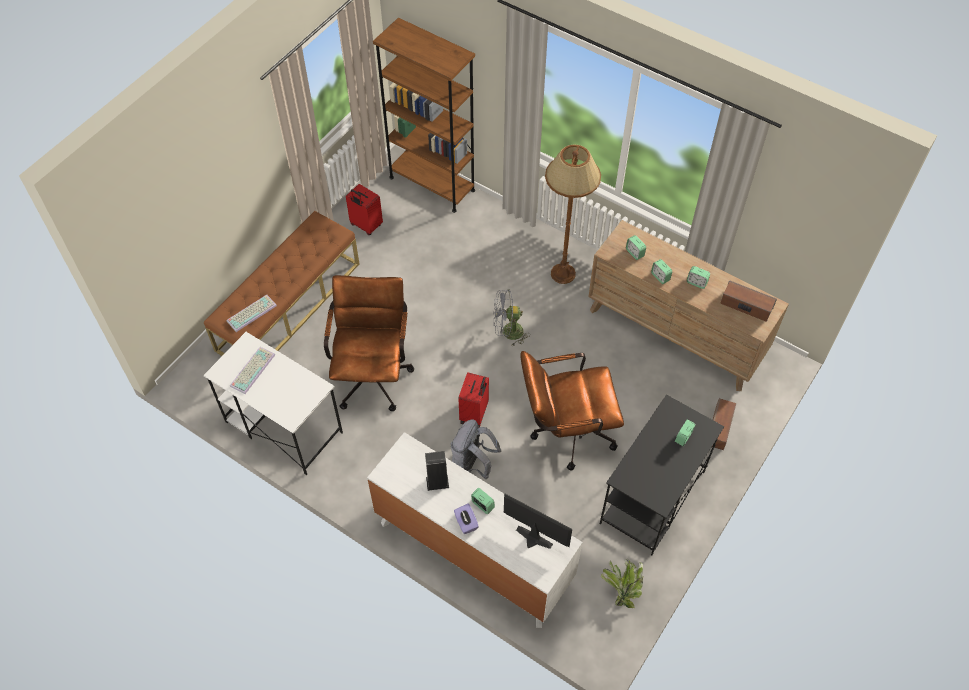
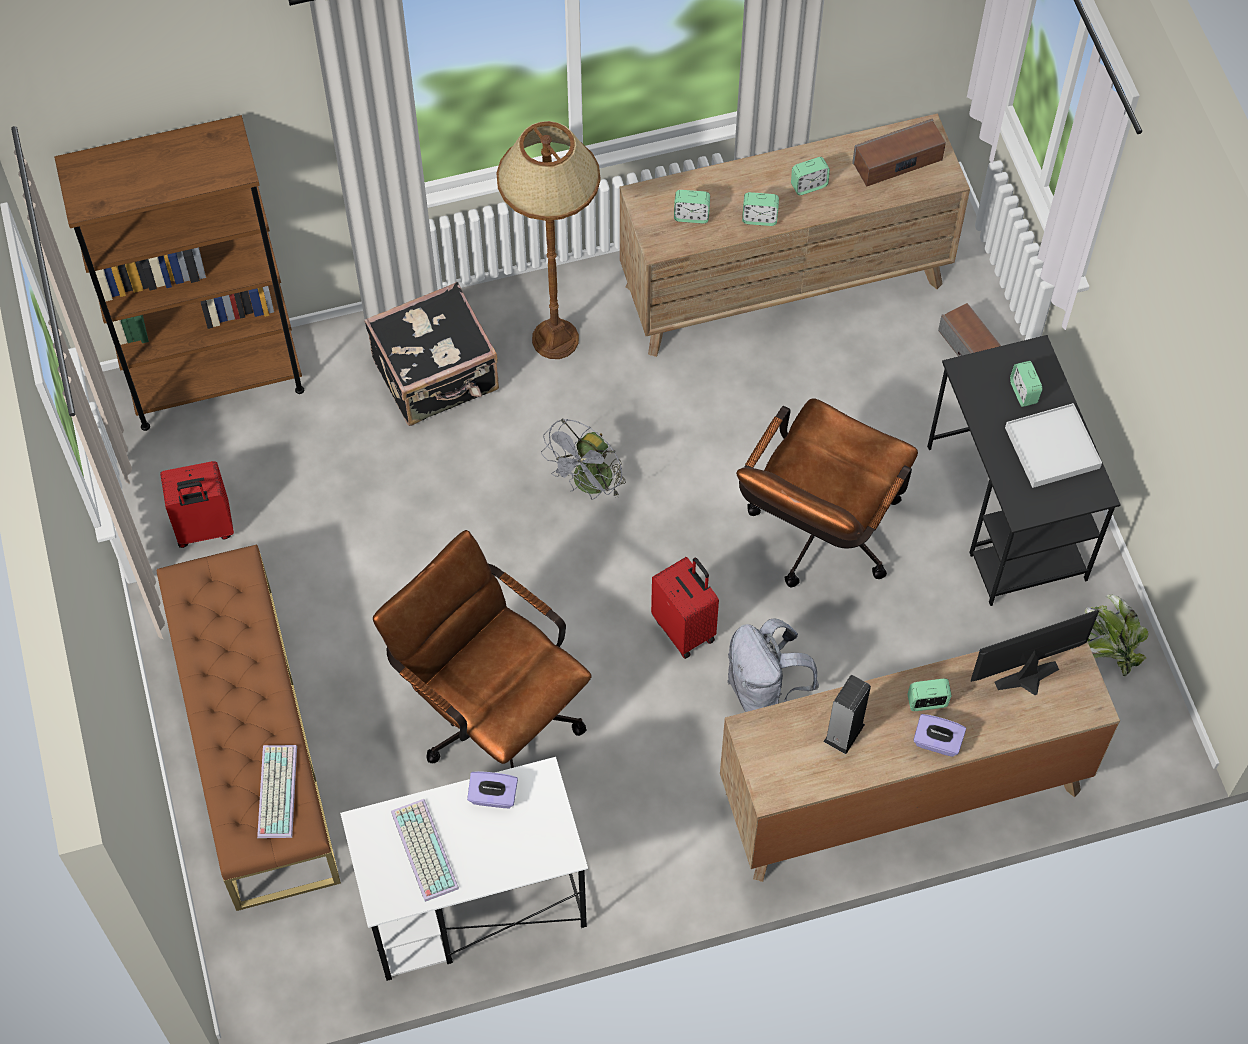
camera: 50 degrees left, 5 degrees up
white dresser [367,432,583,628] -> brown dresser [720,641,1120,882]
none -> black suitcase [364,282,499,426]
none -> purple tissue box [467,771,518,808]
none -> white tray [1005,403,1102,488]

